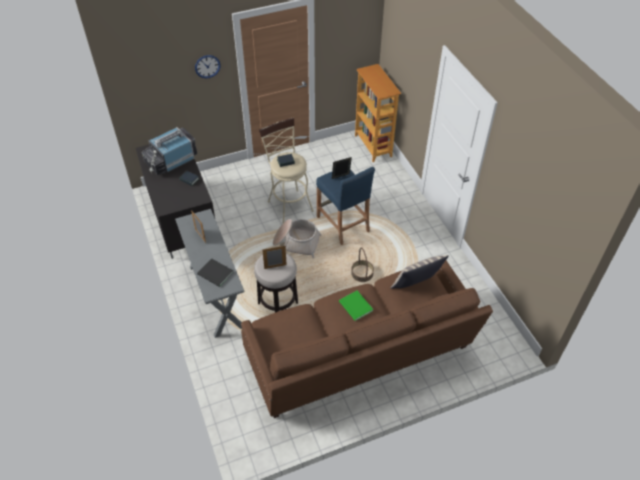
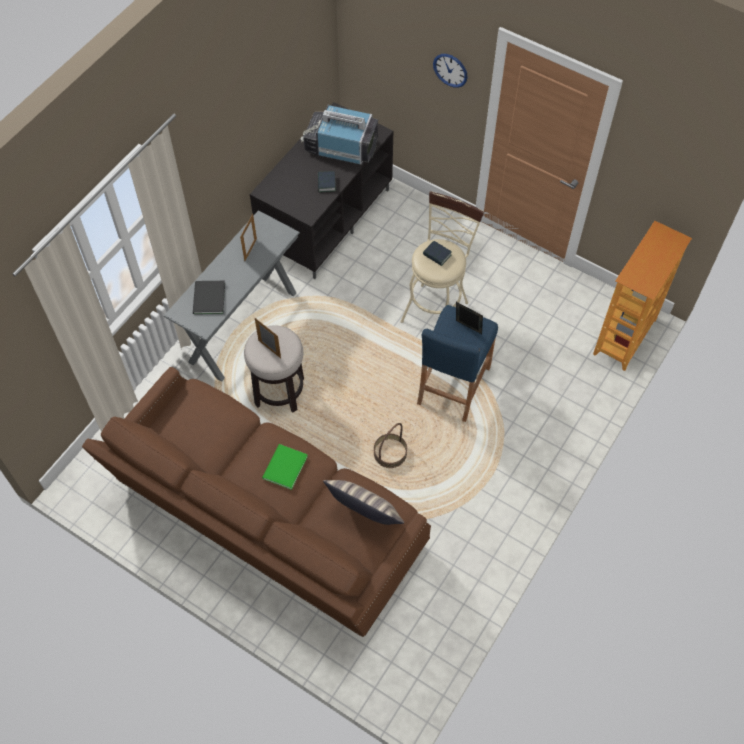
camera: 55 degrees right, 10 degrees up
basket [273,219,321,259] -> none

